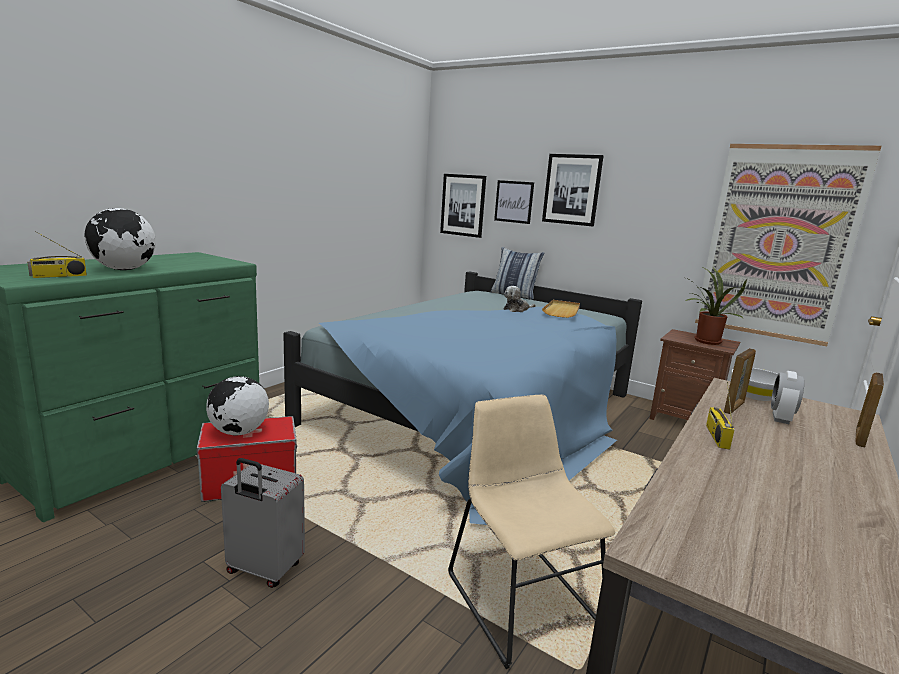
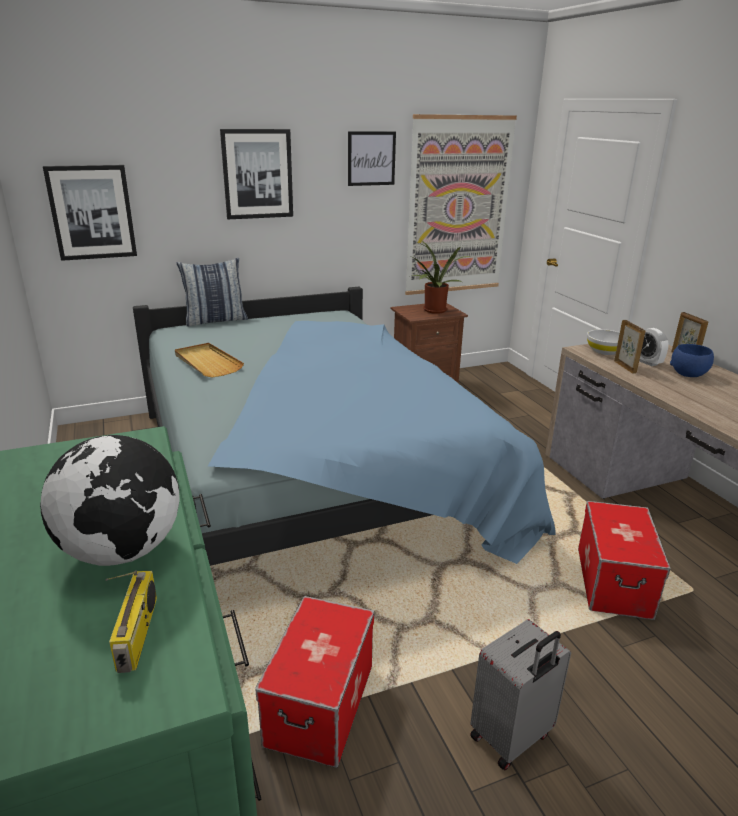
camera: 55 degrees left, 10 degrees up
globe [206,376,269,436] -> none
beige chair [448,395,615,669] -> storage box [578,501,671,620]
picture [494,180,534,224] -> picture moved to [348,131,396,186]
plush toy [503,286,536,312] -> none
beige tray [542,300,580,318] -> beige tray moved to [175,343,244,378]
radio [706,382,735,450] -> none
none -> blue bowl [670,344,714,377]

